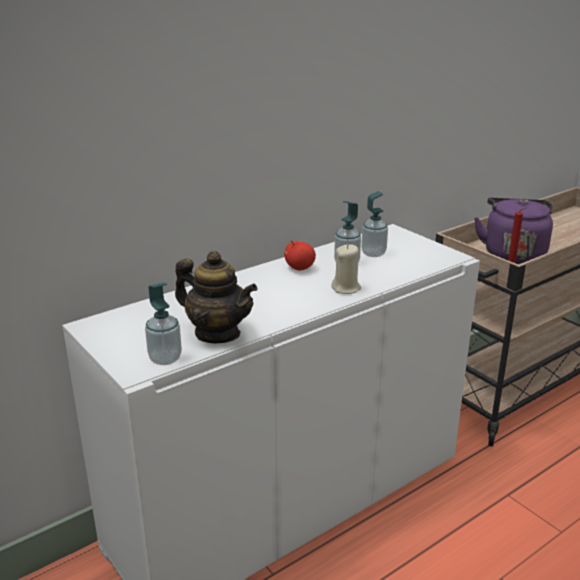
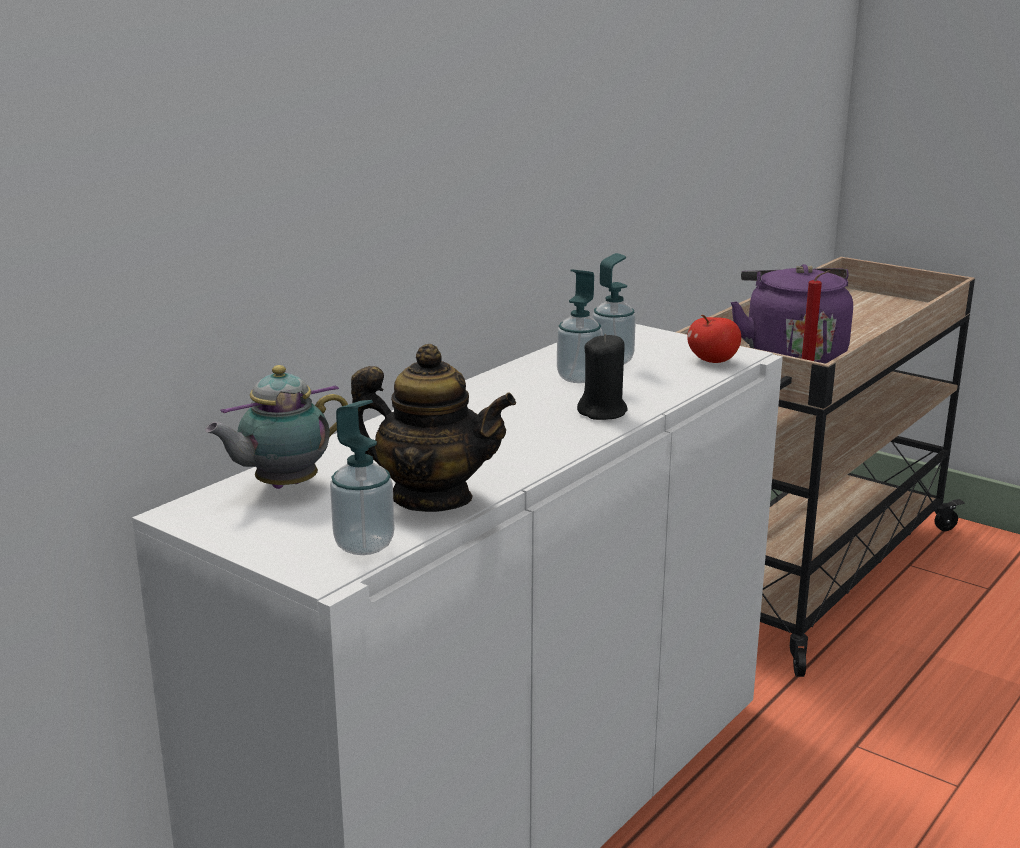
camera: 15 degrees left, 5 degrees down
apple [284,240,316,270] -> apple moved to [687,315,741,363]
beige candle [331,244,361,294] -> black candle [577,334,628,420]
none -> teapot [205,365,348,489]

